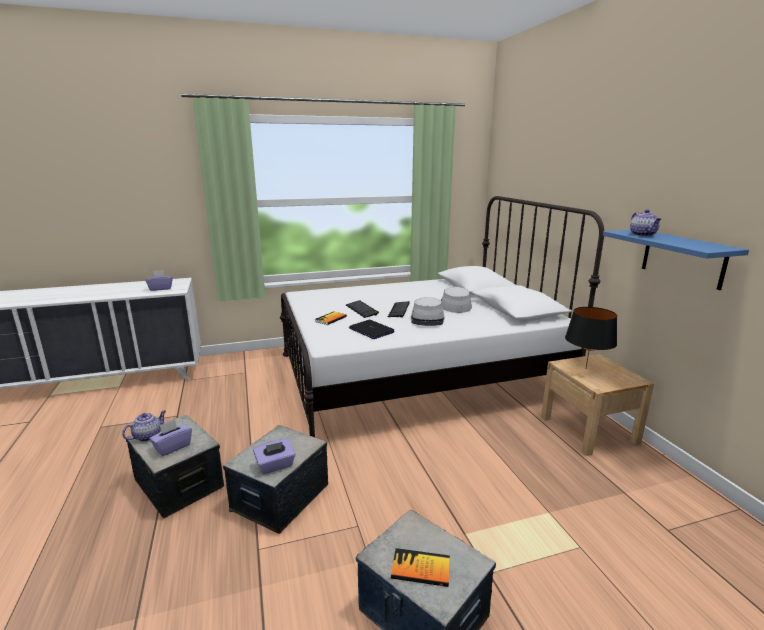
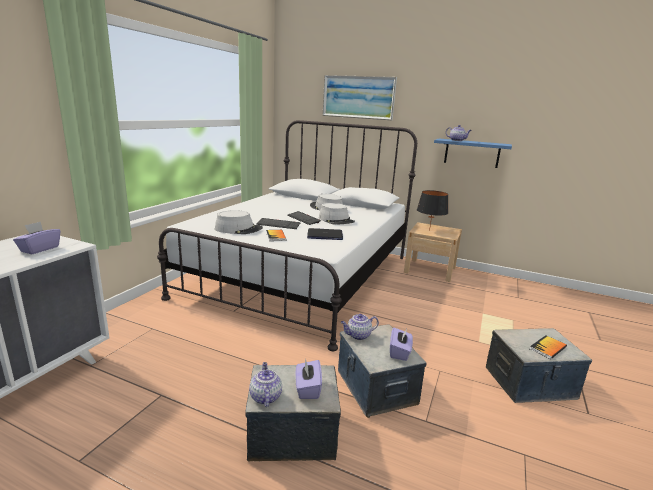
camera: 50 degrees left, 0 degrees up
none -> grey hat [215,210,263,234]
none -> picture [323,75,397,120]
none -> teapot [341,314,379,340]

